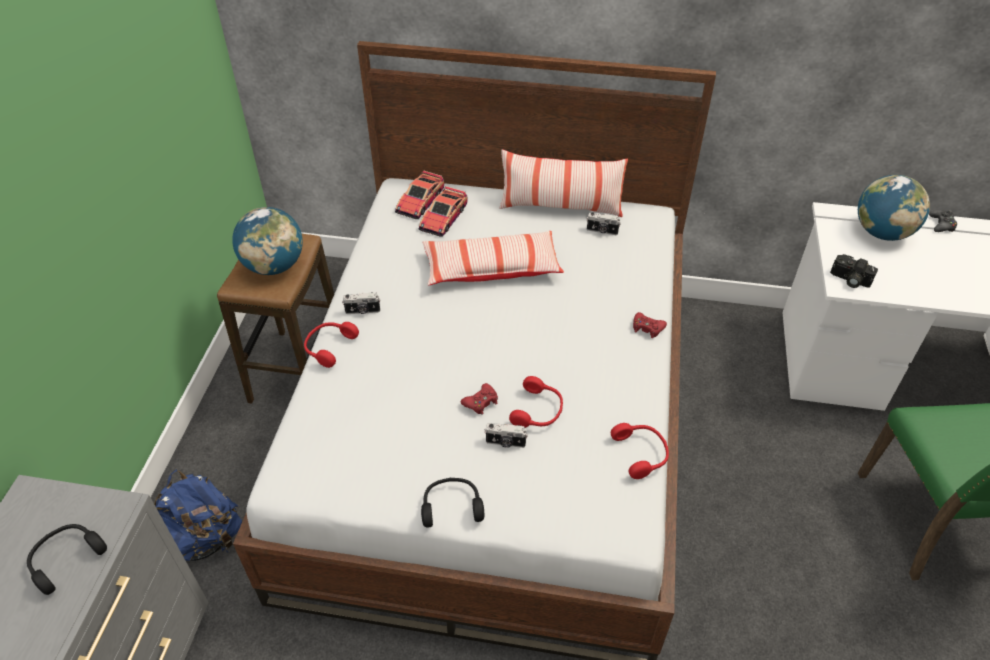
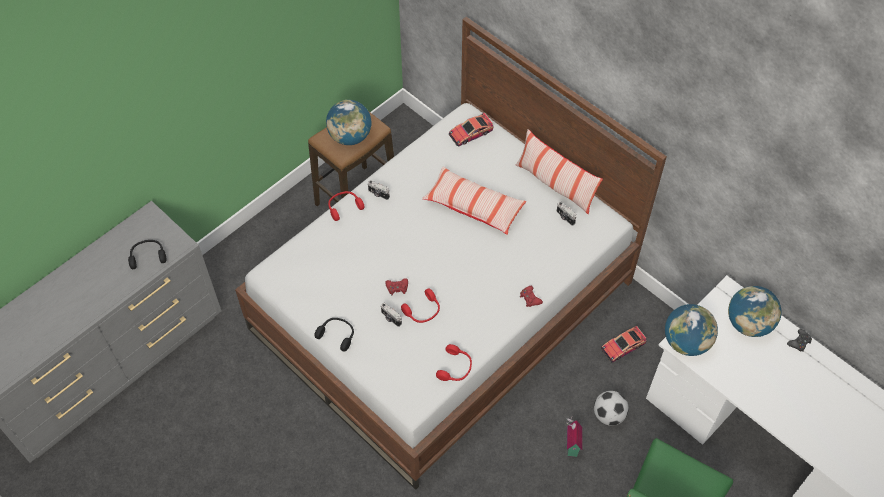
camera: 35 degrees right, 10 degrees up
blue backpack [154,469,242,561] -> none
toy car [419,186,467,237] -> toy car moved to [601,326,647,363]
camera [830,254,878,288] -> globe [665,304,718,356]
none -> toy house [566,416,582,457]
none -> football [594,391,629,426]

